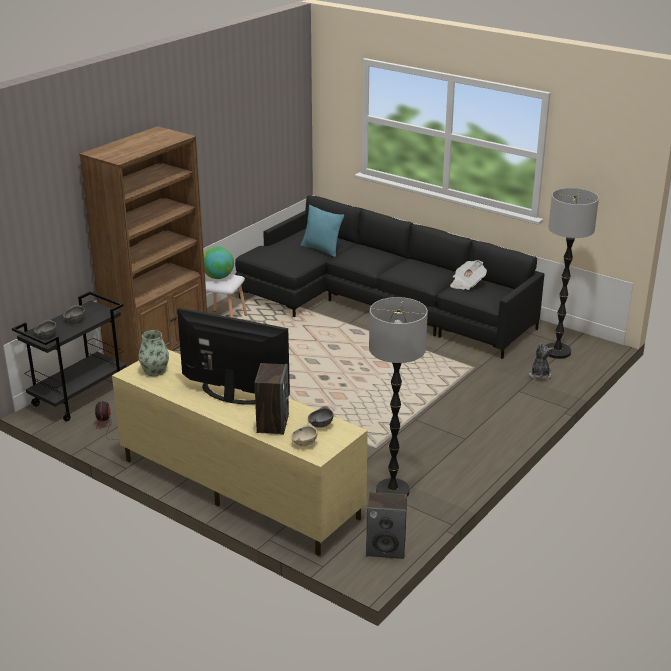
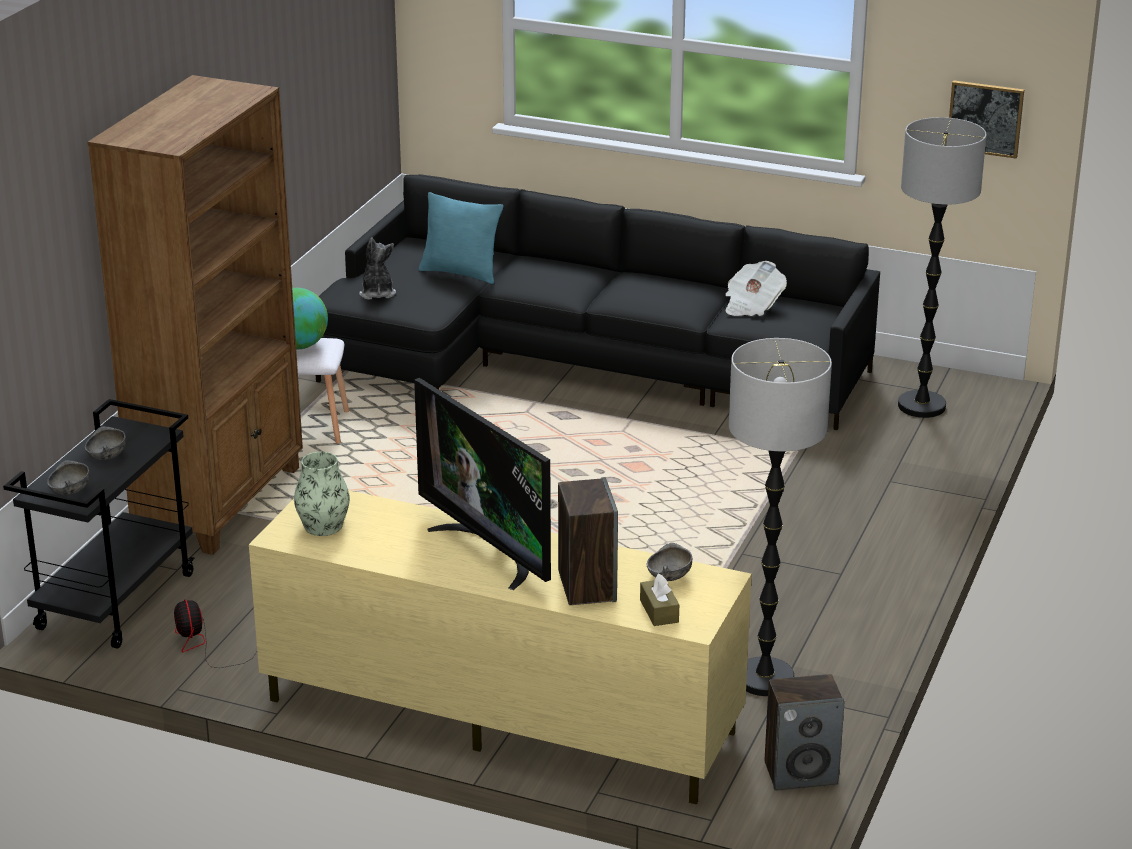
camera: 15 degrees left, 0 degrees up
television [177,308,290,405] -> television turned 135 degrees counterclockwise [414,378,551,590]
beige bowl [291,424,317,446] -> brown tissue box [640,574,679,626]
plush toy [529,343,554,380] -> plush toy moved to [359,237,396,300]
none -> picture [949,80,1024,158]

